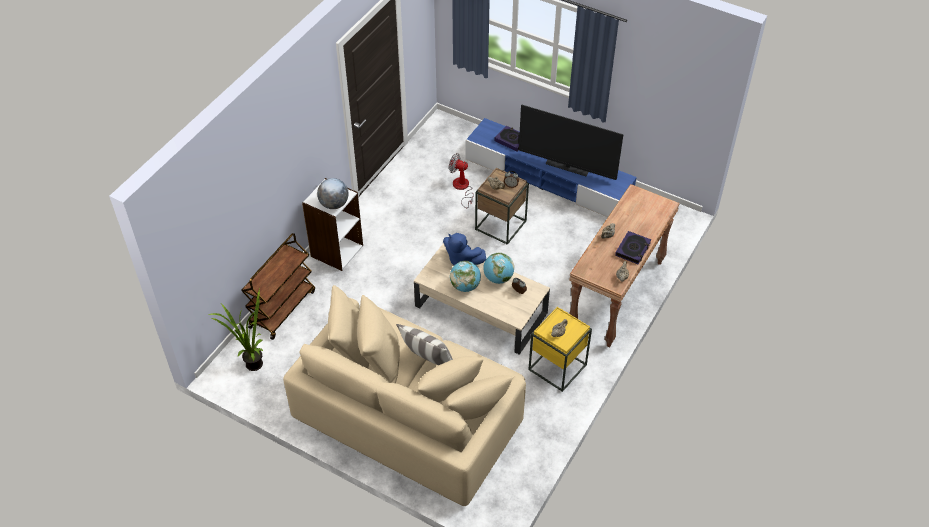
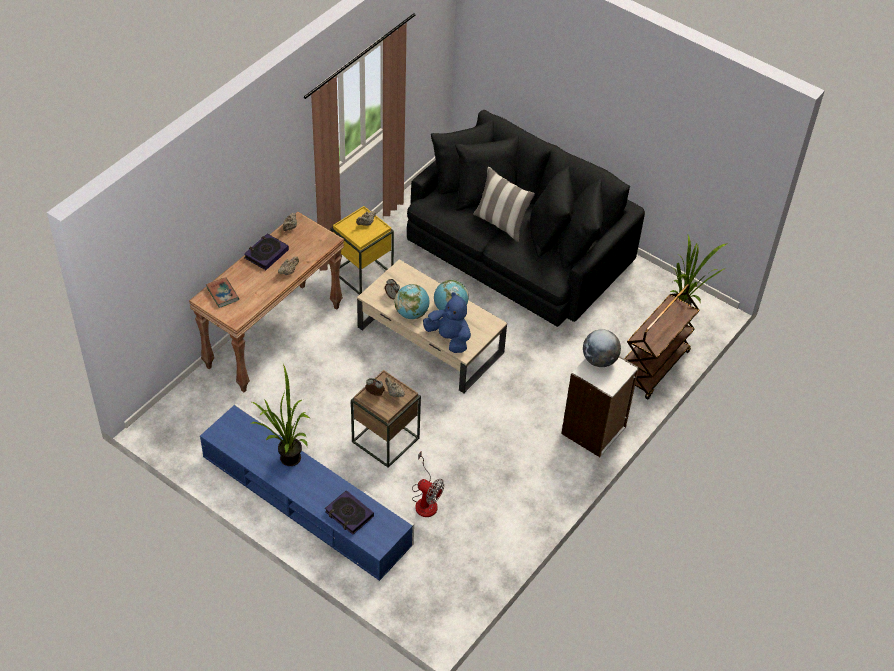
camera: 175 degrees left, 0 degrees up
beige sofa [283,285,526,506] -> black sofa [407,110,645,327]
television [519,105,623,180] -> potted plant [252,364,310,466]
none -> book [206,277,239,308]

